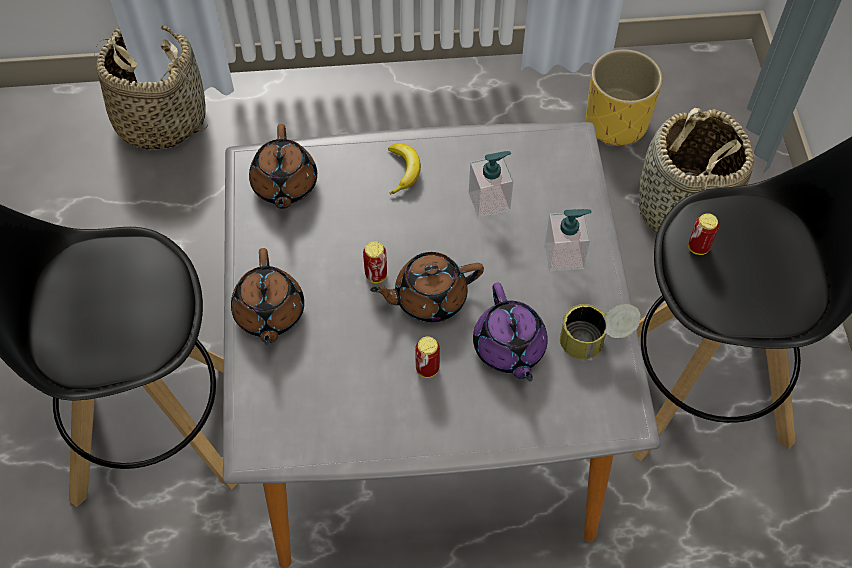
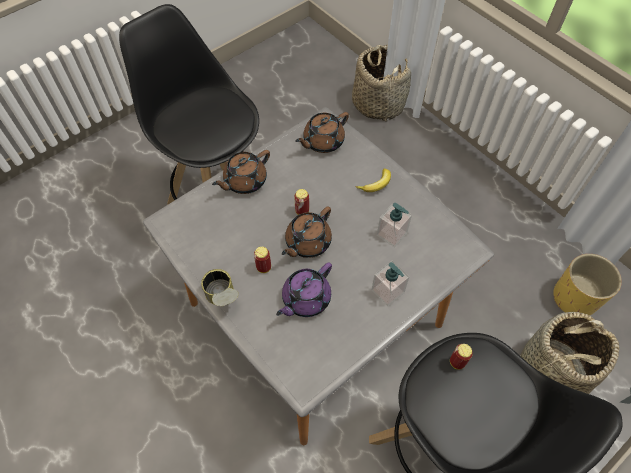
camera: 55 degrees right, 0 degrees up
brown teapot [370,252,484,322] -> brown teapot turned 90 degrees counterclockwise [282,207,332,258]
can [560,304,641,359] -> can moved to [201,269,239,306]

